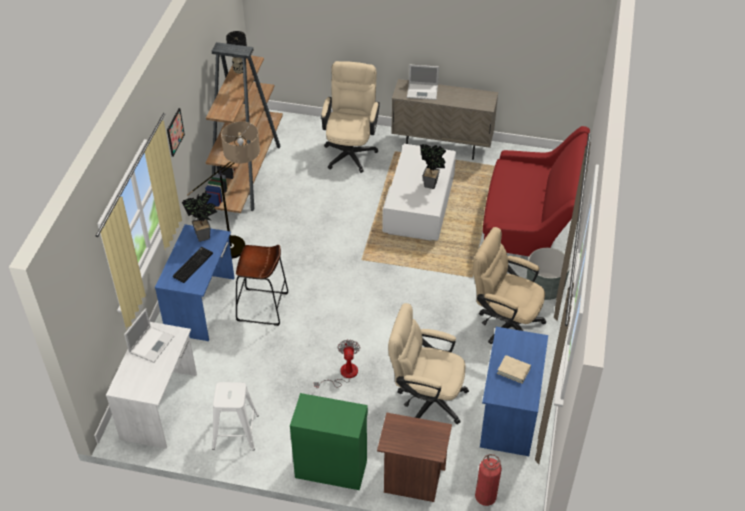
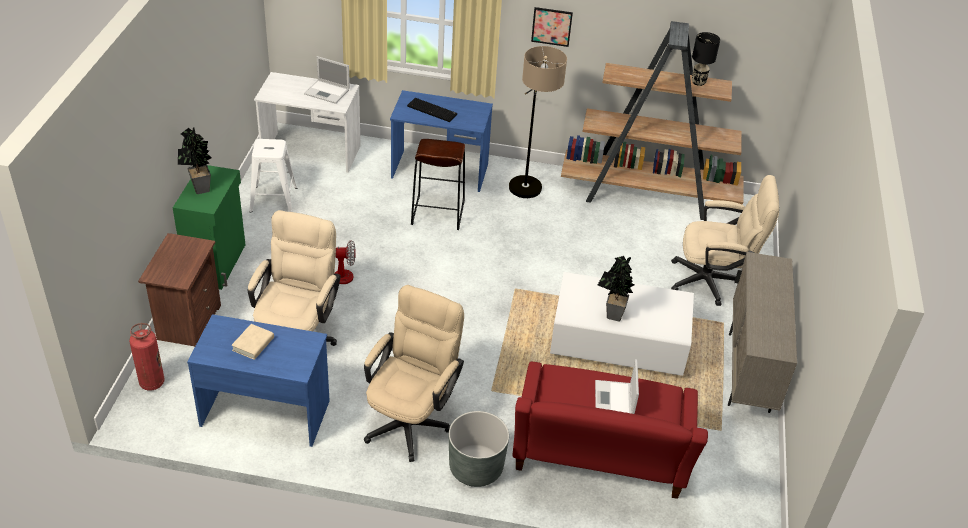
camera: 85 degrees right, 5 degrees down
potted plant [182,190,217,242] -> potted plant moved to [178,128,212,194]
laptop [407,65,439,100] -> laptop moved to [595,359,639,414]

